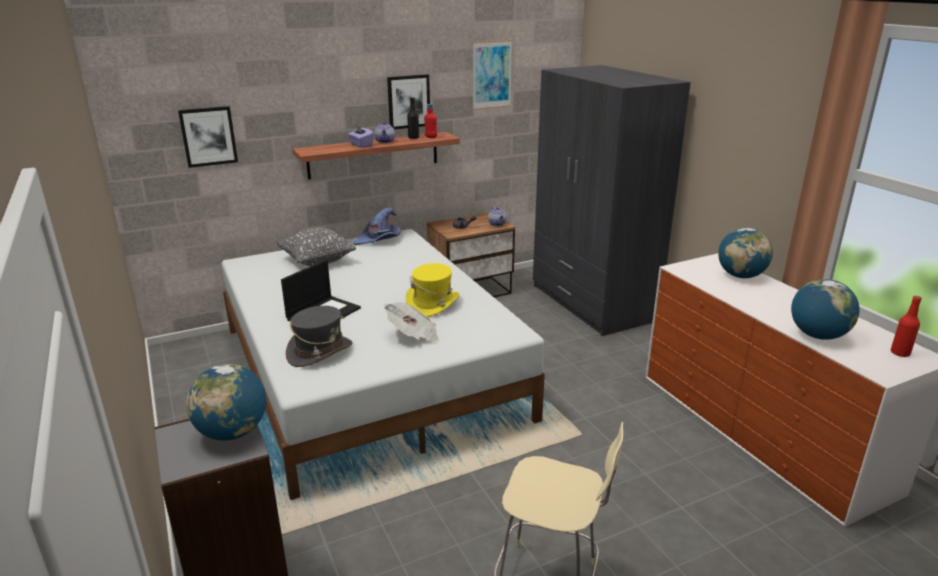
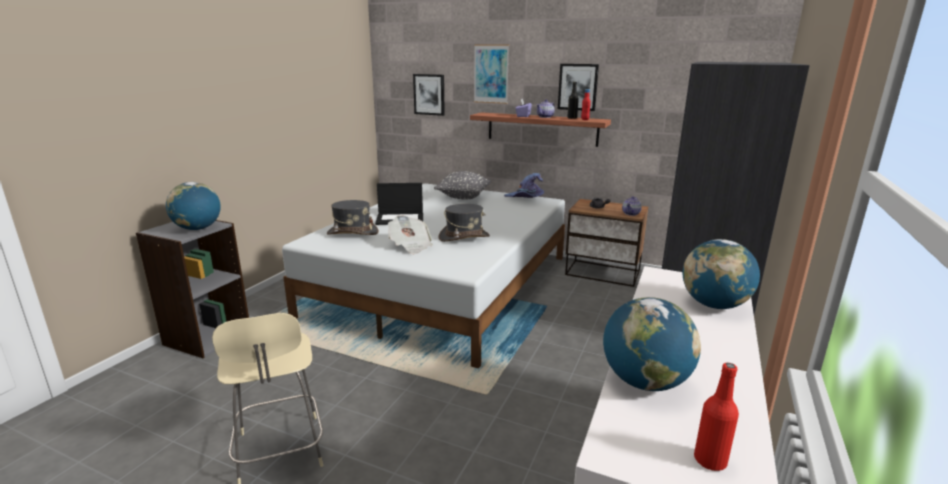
camera: 50 degrees right, 5 degrees down
yellow hat [406,263,460,317] -> grey hat [438,204,490,242]
picture [473,40,512,110] -> picture moved to [474,44,509,104]

